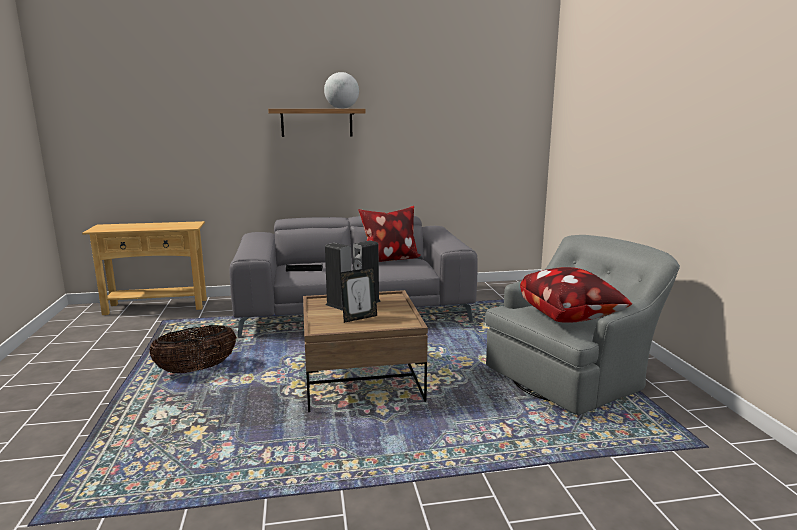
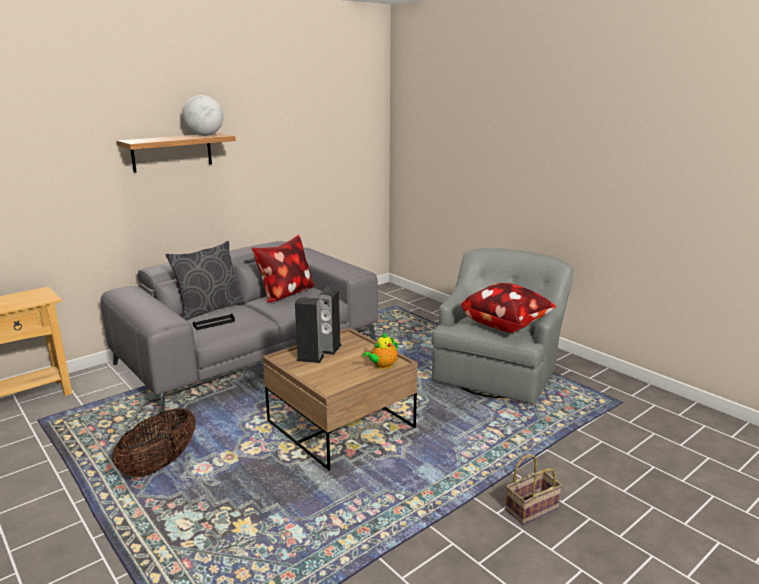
camera: 30 degrees left, 5 degrees up
picture frame [340,267,377,323] -> none
none -> grey pillow [166,241,245,321]
none -> teapot [363,333,398,369]
none -> basket [505,454,562,525]

